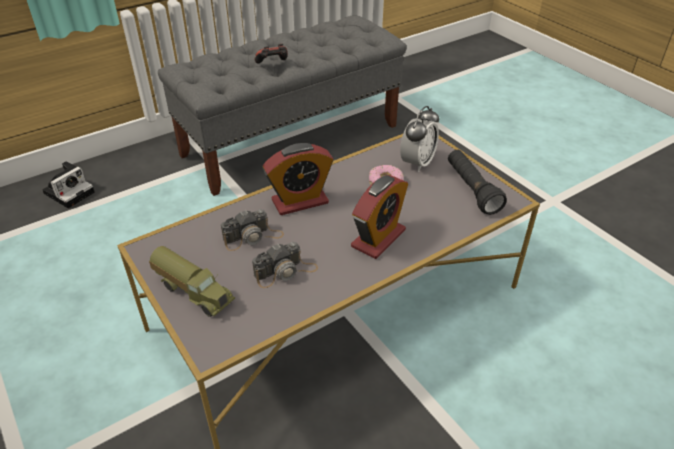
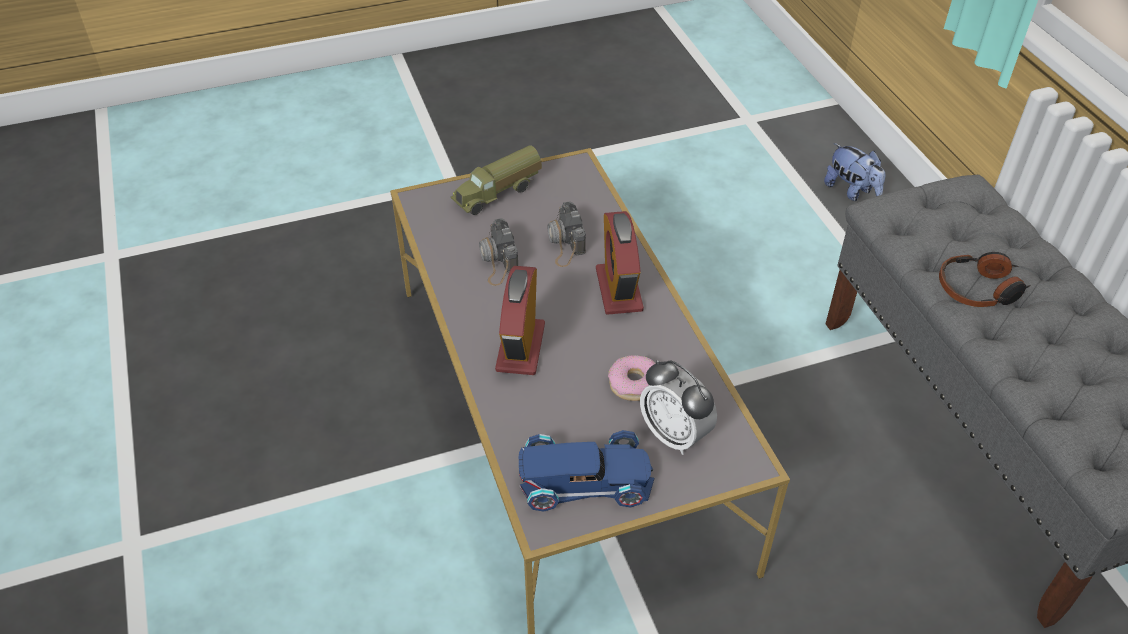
camera: 105 degrees right, 5 degrees up
camera [43,161,95,208] -> plush toy [824,143,885,201]
game controller [255,44,287,64] -> headphones [939,252,1031,307]
alarm clock [351,175,408,259] -> alarm clock turned 45 degrees clockwise [495,266,545,375]
black flashlight [448,150,507,215] -> blue toy car [519,430,654,511]

